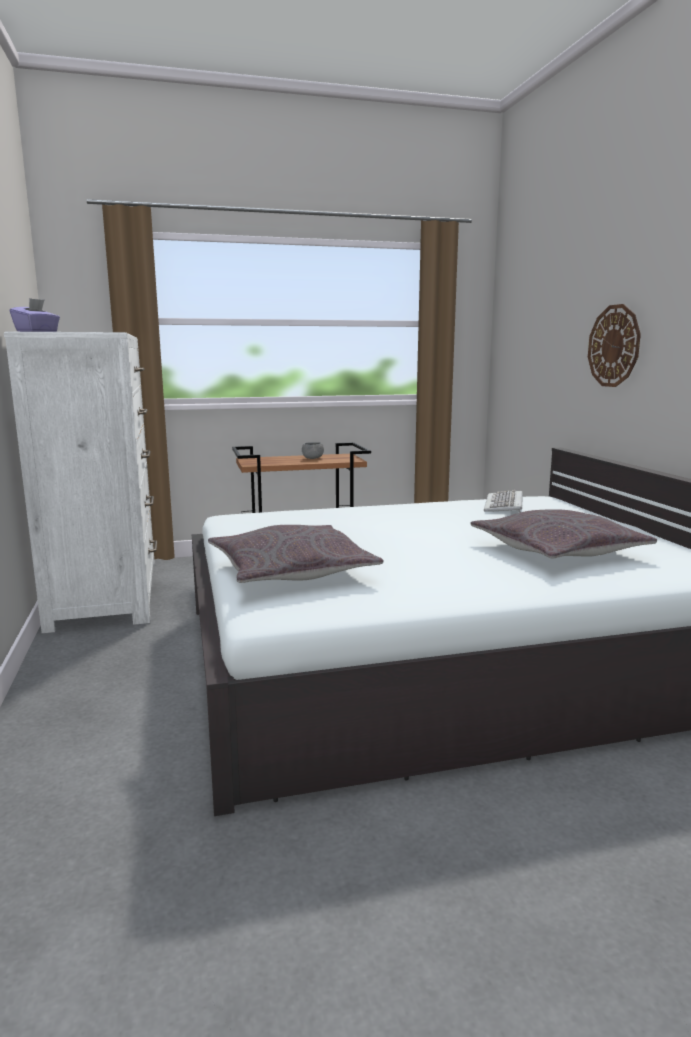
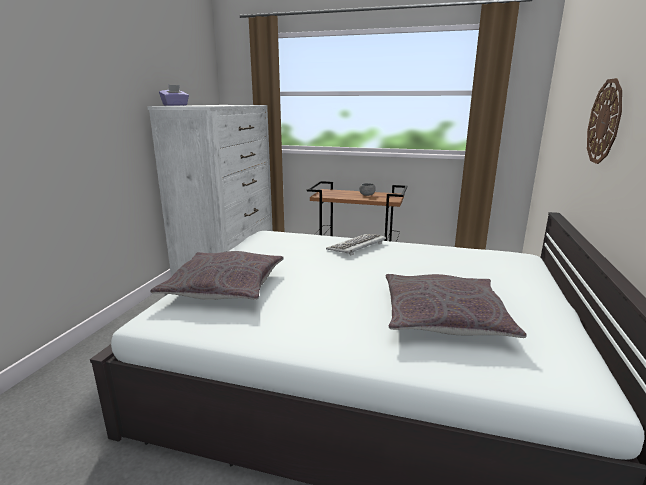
camera: 30 degrees right, 5 degrees up
keyboard [484,490,523,513] -> keyboard moved to [326,234,386,256]

